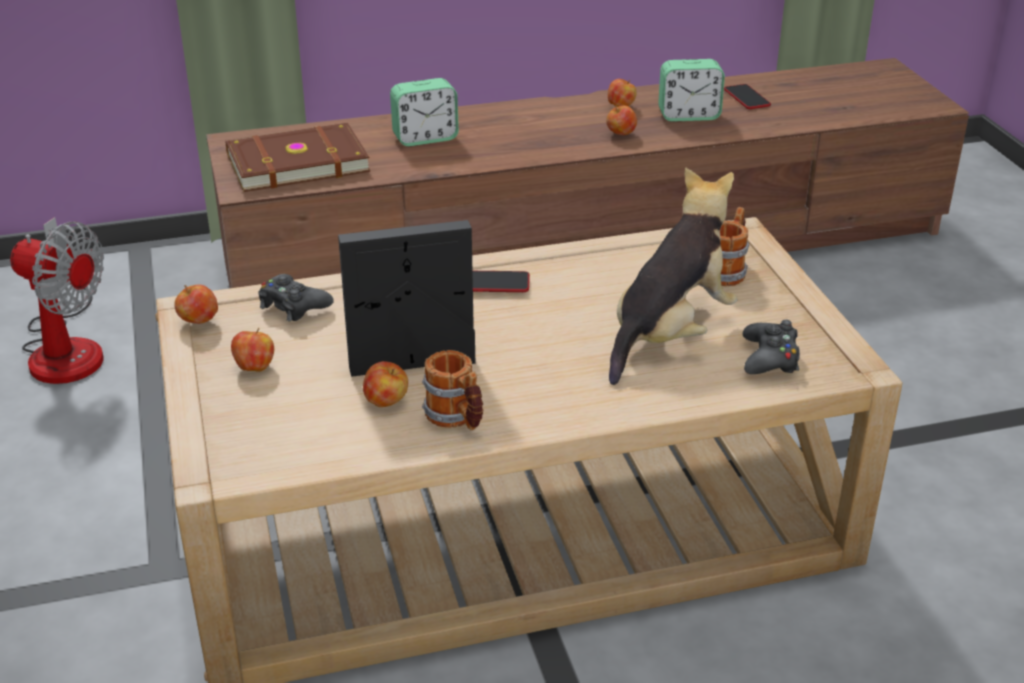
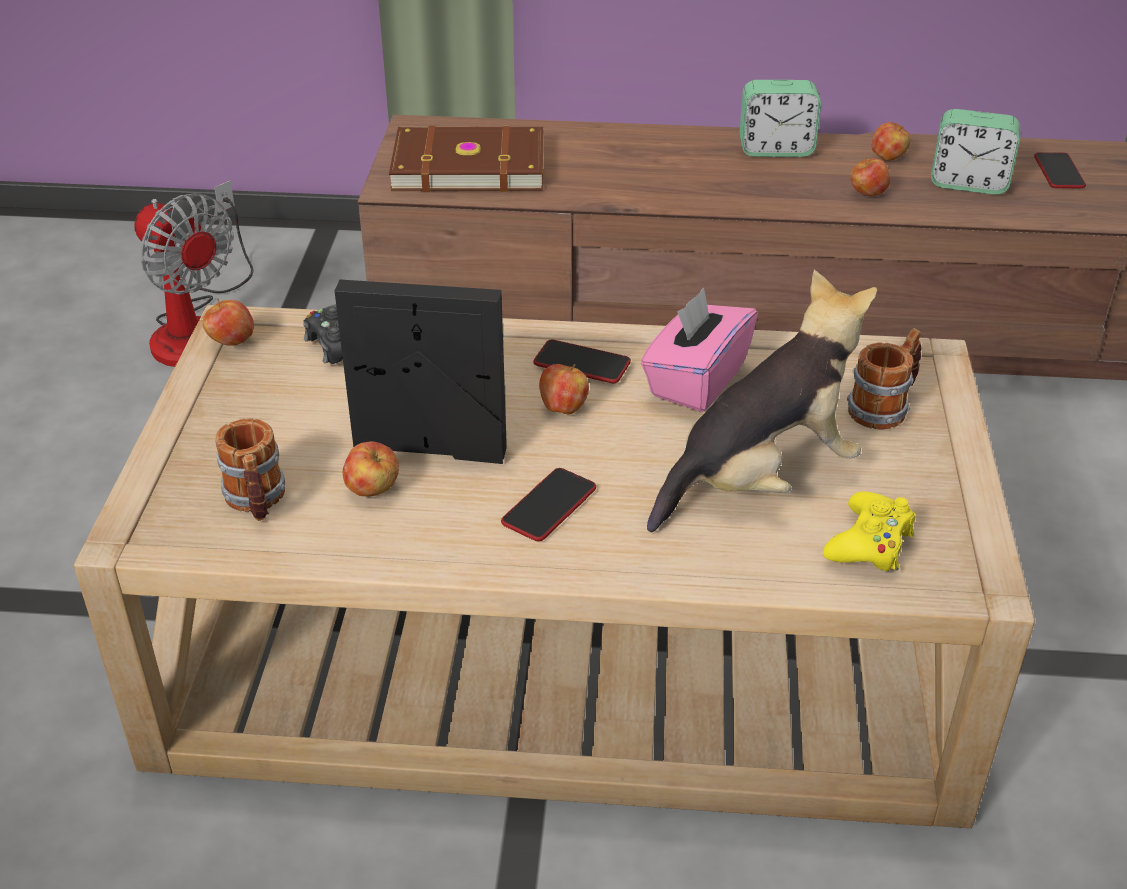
camera: 20 degrees right, 5 degrees up
apple [231,328,274,372] -> apple moved to [539,364,589,415]
alarm clock [390,78,459,146] -> alarm clock moved to [740,80,821,157]
mug [422,350,483,430] -> mug moved to [215,419,285,521]
black game controller [743,320,800,374] -> yellow game controller [823,491,915,571]
none -> phone [501,468,596,541]
none -> pink tissue box [641,288,758,412]

